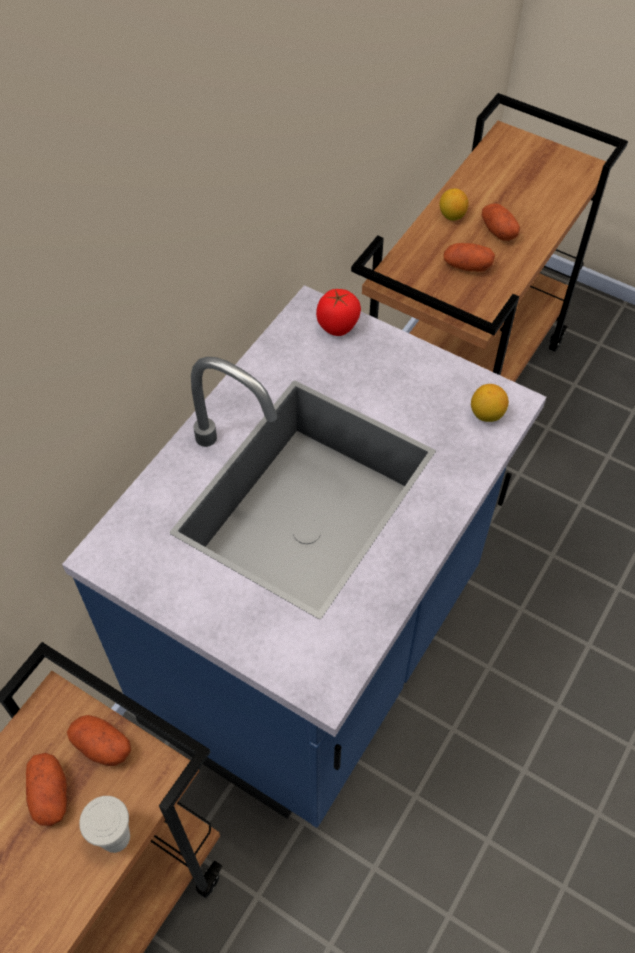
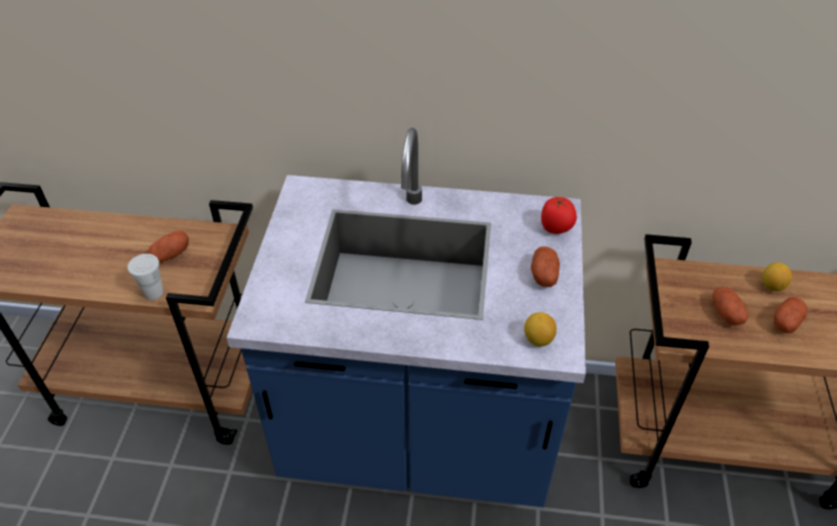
camera: 65 degrees right, 10 degrees down
potato [67,715,131,766] -> potato moved to [531,247,560,287]

